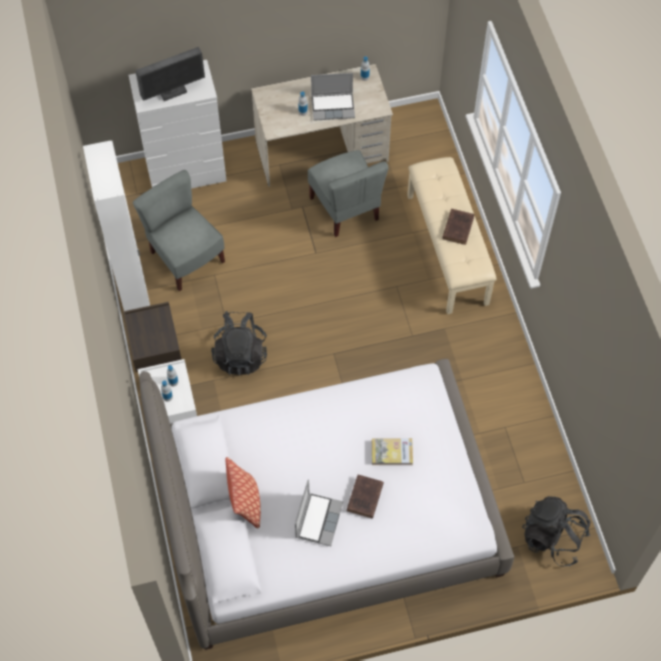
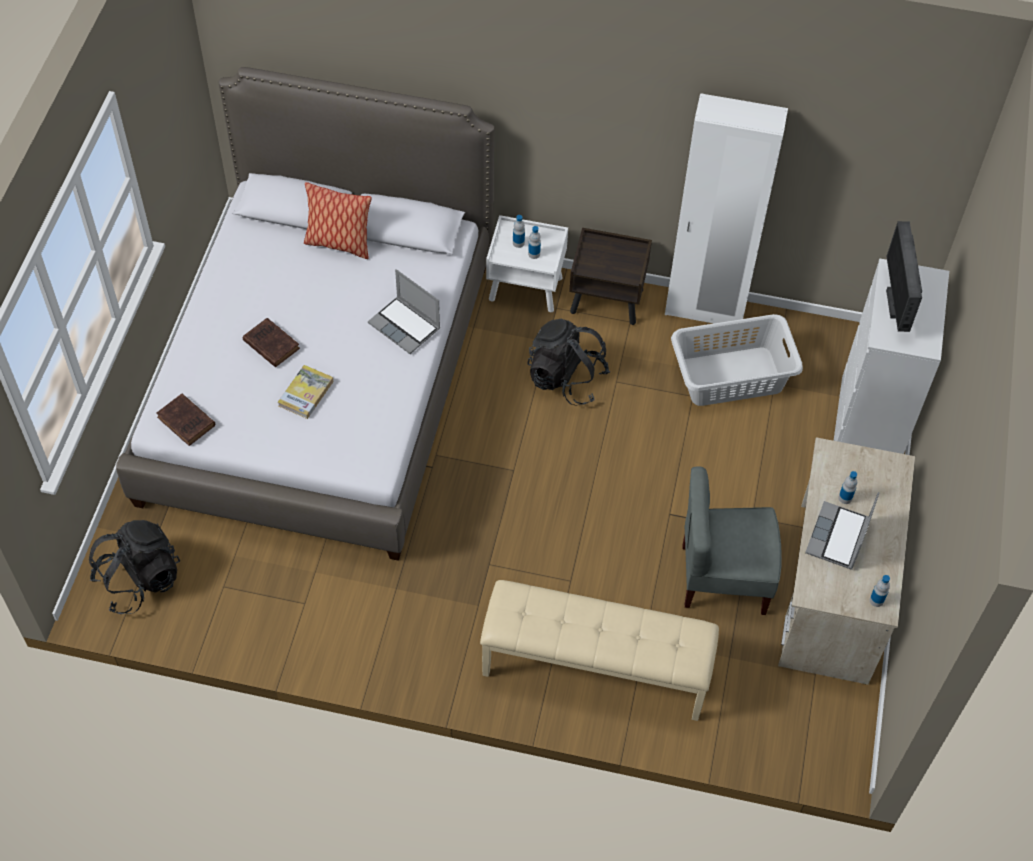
camera: 115 degrees right, 5 degrees down
grey chair [133,170,225,291] -> grey laundry basket [671,314,803,406]
laptop [295,479,343,546] -> laptop moved to [368,269,440,354]
brown book [442,209,474,245] -> brown book moved to [156,394,215,446]

